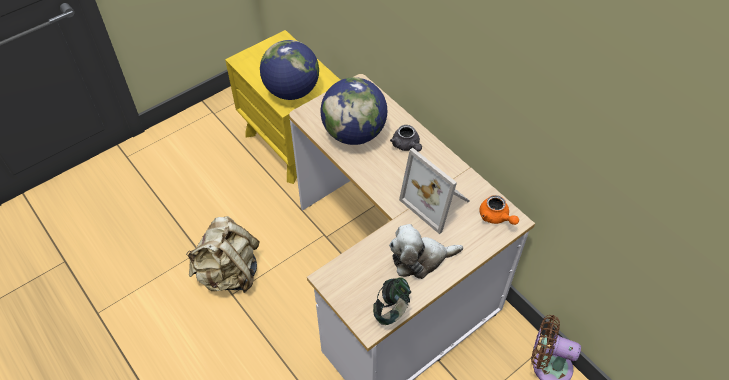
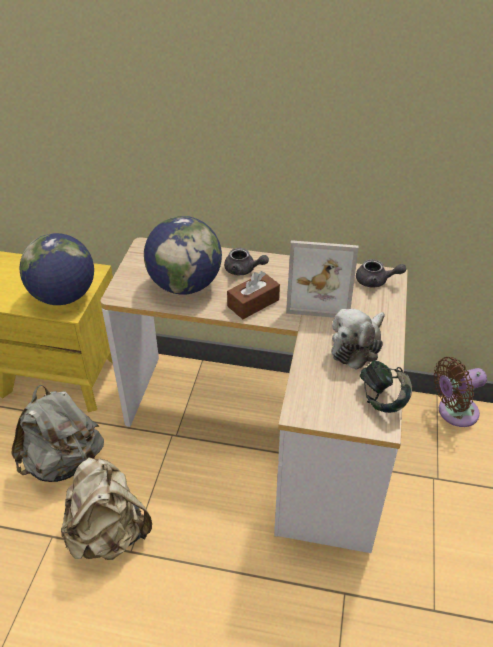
camera: 40 degrees left, 10 degrees down
orange teapot [479,195,519,225] -> grey teapot [356,259,406,288]
none -> grey backpack [11,384,104,482]
none -> brown tissue box [227,271,280,319]

